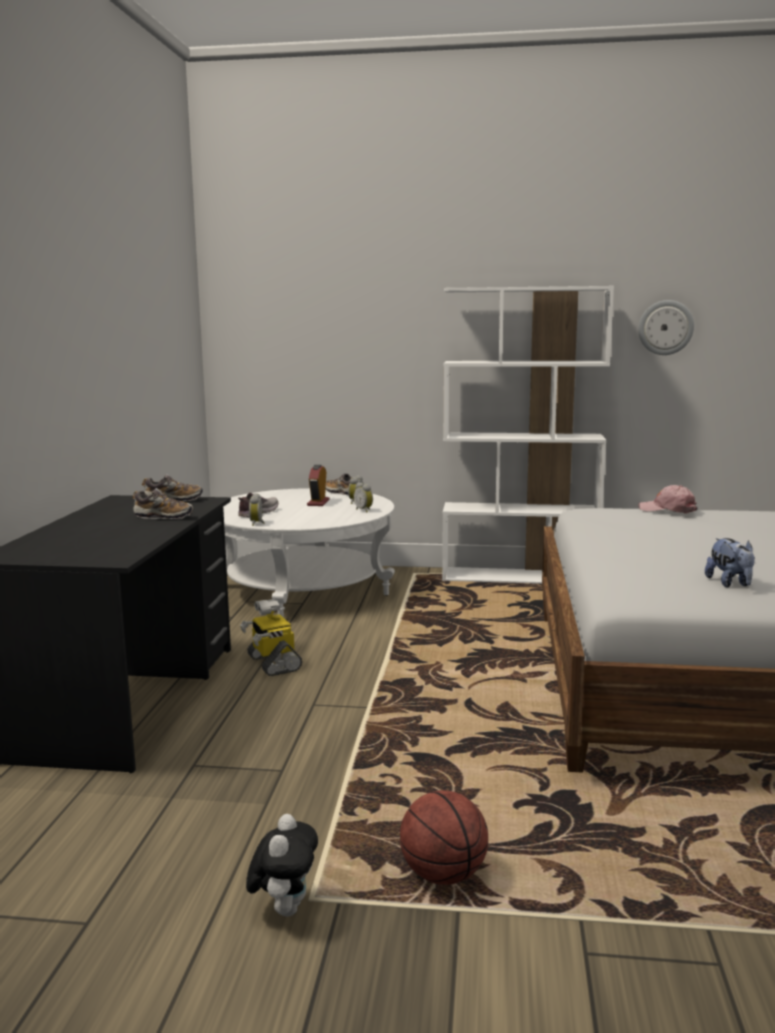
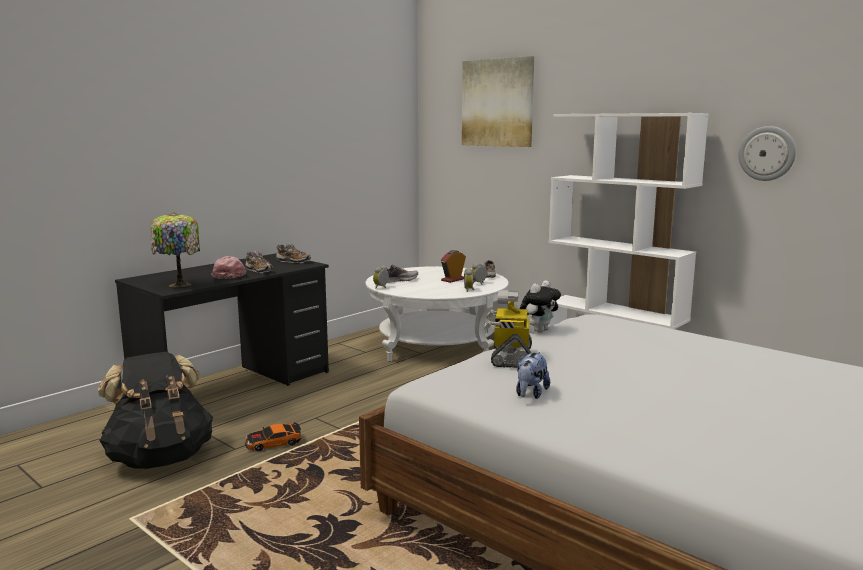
camera: 35 degrees right, 0 degrees up
toy robot [240,599,302,676] -> toy robot moved to [484,290,532,368]
plush toy [246,814,318,917] -> plush toy moved to [520,280,561,332]
basketball [400,790,488,885] -> none
pink cap [638,485,697,513] -> pink cap moved to [212,256,246,279]
none -> black backpack [98,352,213,469]
none -> table lamp [150,212,200,287]
none -> toy car [245,422,302,451]
none -> picture [462,56,534,147]

